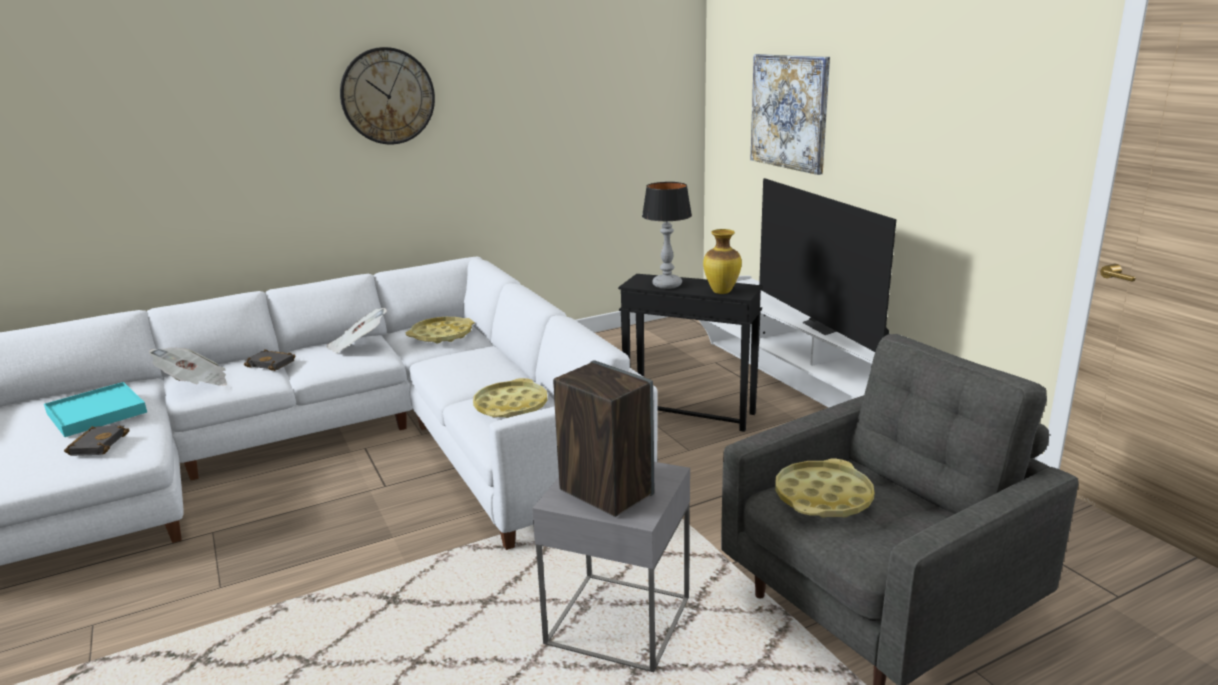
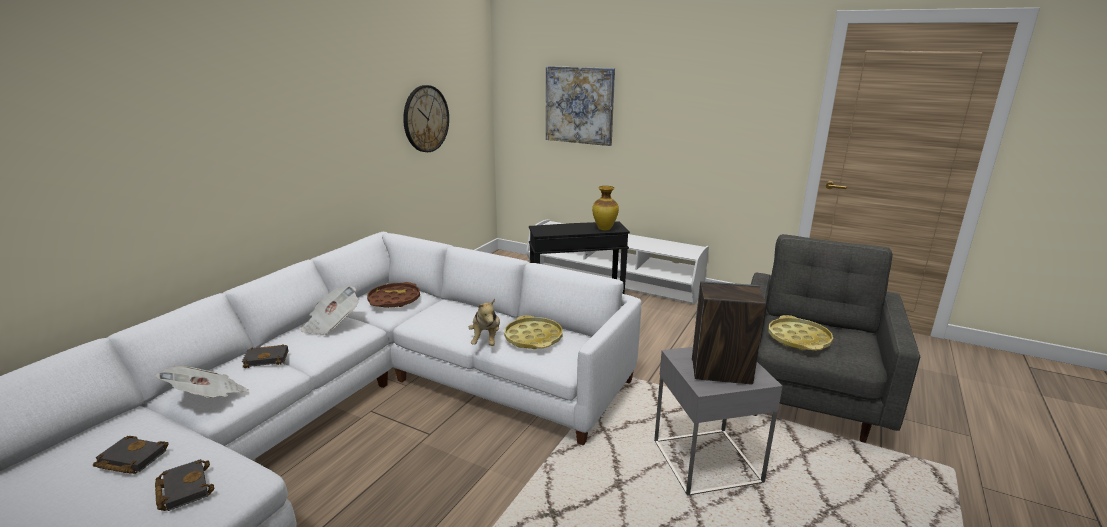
camera: 35 degrees left, 0 degrees up
turquoise tray [44,382,147,437] -> black book [93,436,169,474]
wall clock [340,47,435,145] -> wall clock moved to [403,85,449,152]
yellow tray [406,317,475,343] -> brown tray [367,282,420,308]
table lamp [642,182,692,289] -> none
television [759,178,896,352] -> none
none -> plush toy [469,299,500,346]

